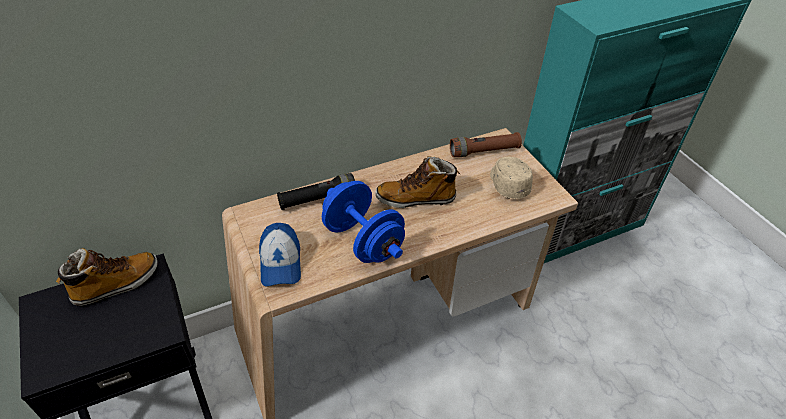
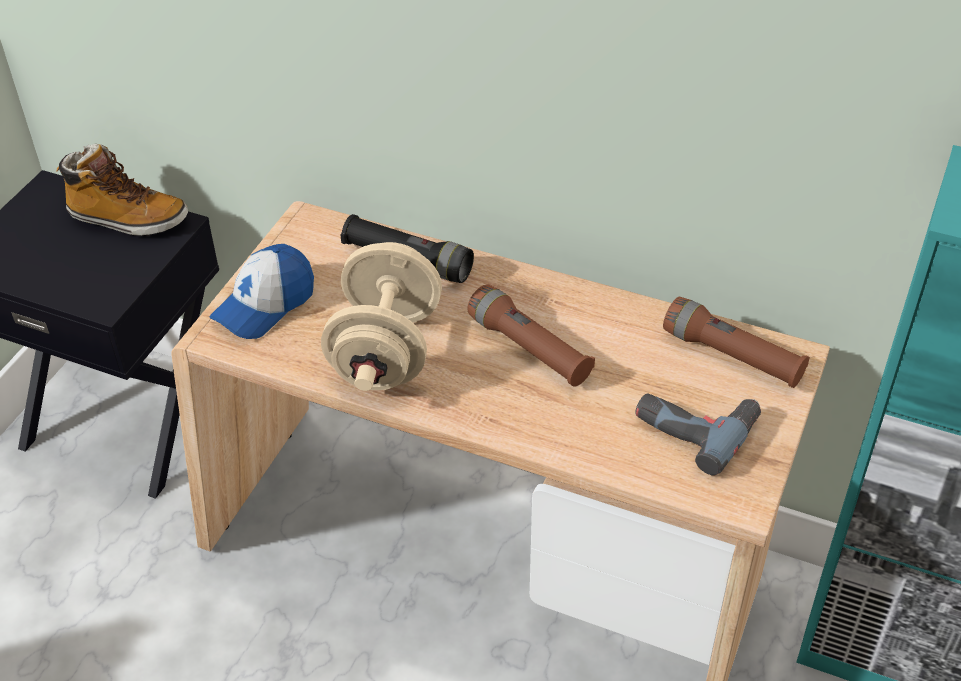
camera: 50 degrees right, 0 degrees up
blue dumbbell [322,181,405,263] -> beige dumbbell [321,242,442,391]
boot [376,156,460,208] -> brown flashlight [467,284,595,387]
beige cap [490,157,533,199] -> power drill [635,393,761,476]

